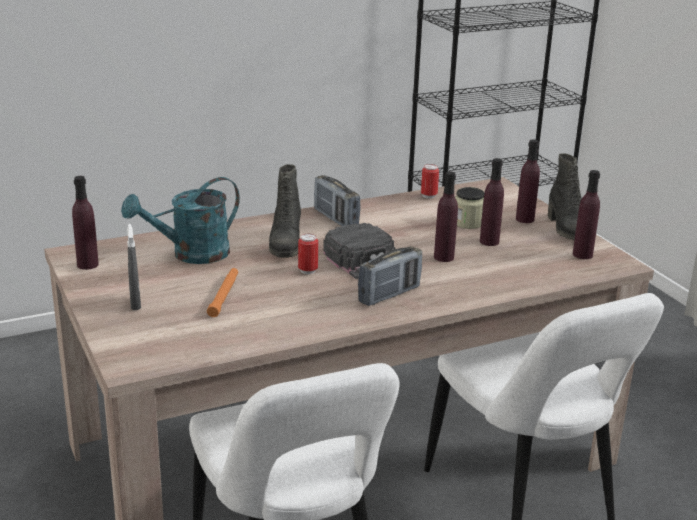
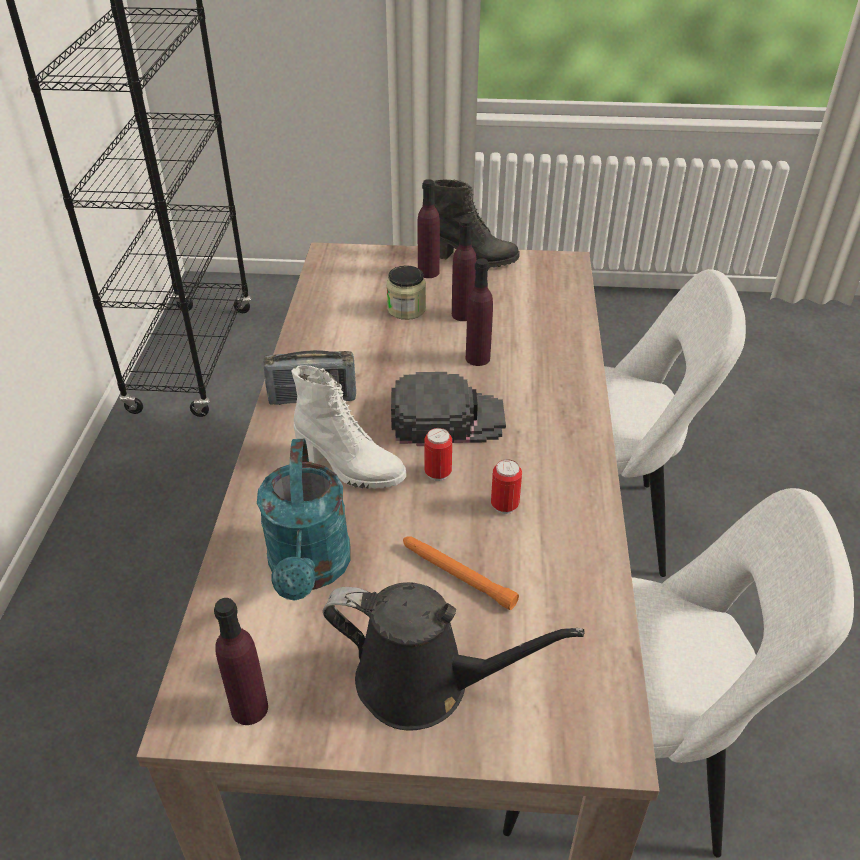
camera: 60 degrees left, 15 degrees up
grey spray bottle [127,224,141,310] -> black watering can [323,582,584,731]
black boot [269,164,301,258] -> white boot [292,365,407,489]
radio [358,246,422,306] -> none
can [421,164,439,199] -> can moved to [491,459,522,514]
purple bottle [573,170,600,259] -> none

